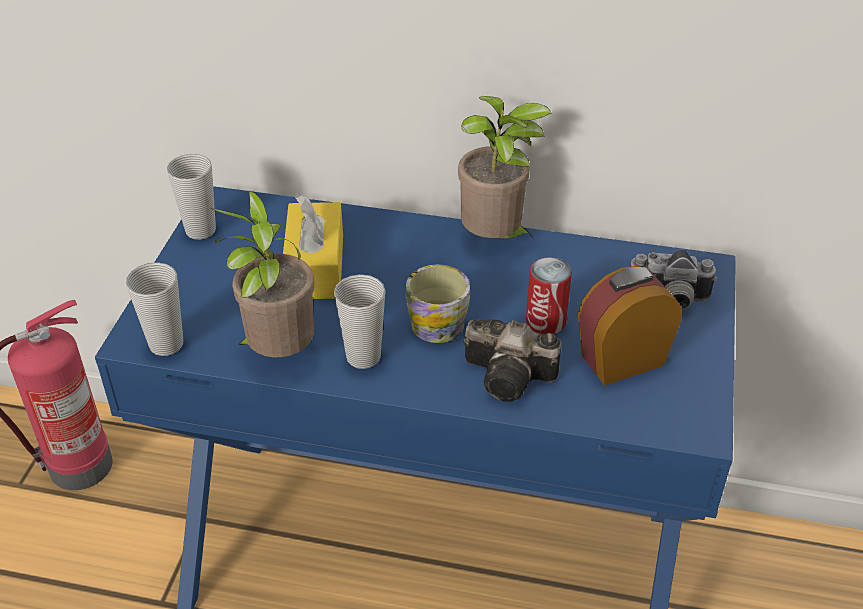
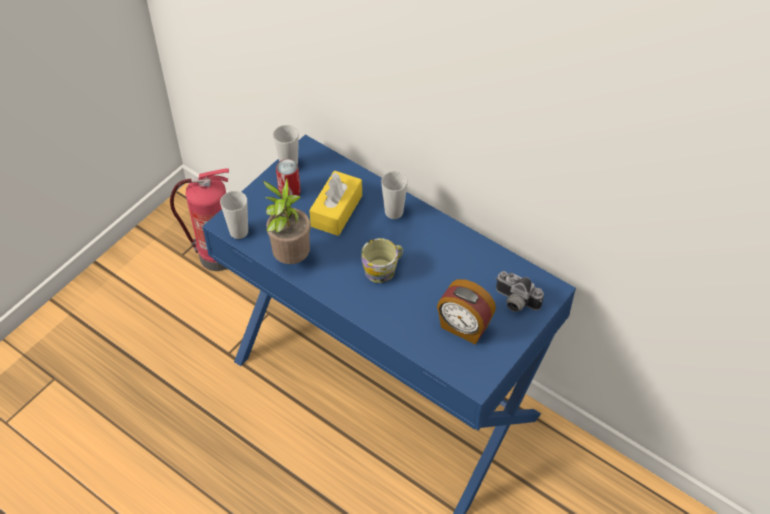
camera: 25 degrees right, 10 degrees up
cup [334,274,385,369] -> cup moved to [381,171,408,219]
potted plant [458,96,552,240] -> none
camera [464,319,561,402] -> none
can [526,257,572,334] -> can moved to [276,159,301,196]
alarm clock [578,266,682,386] -> alarm clock turned 150 degrees counterclockwise [437,279,496,345]

